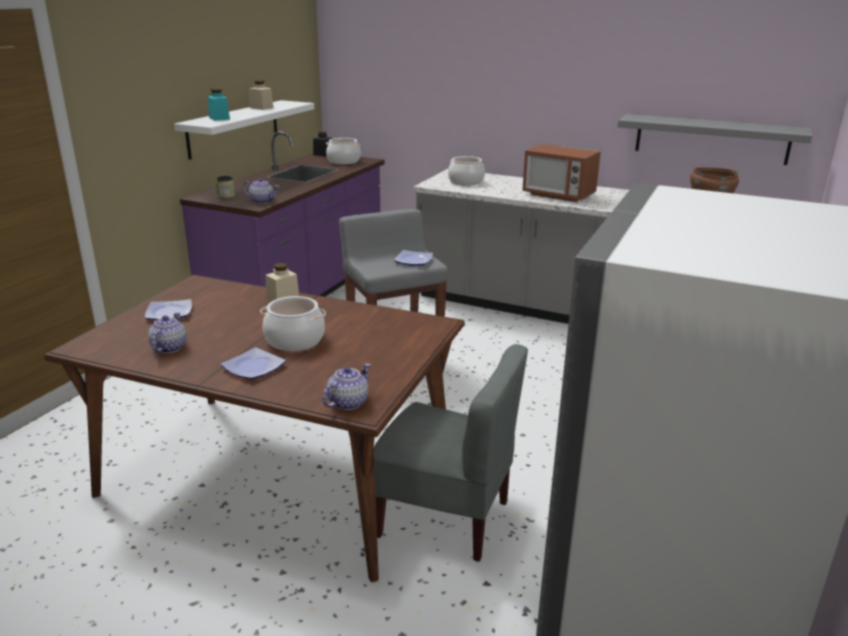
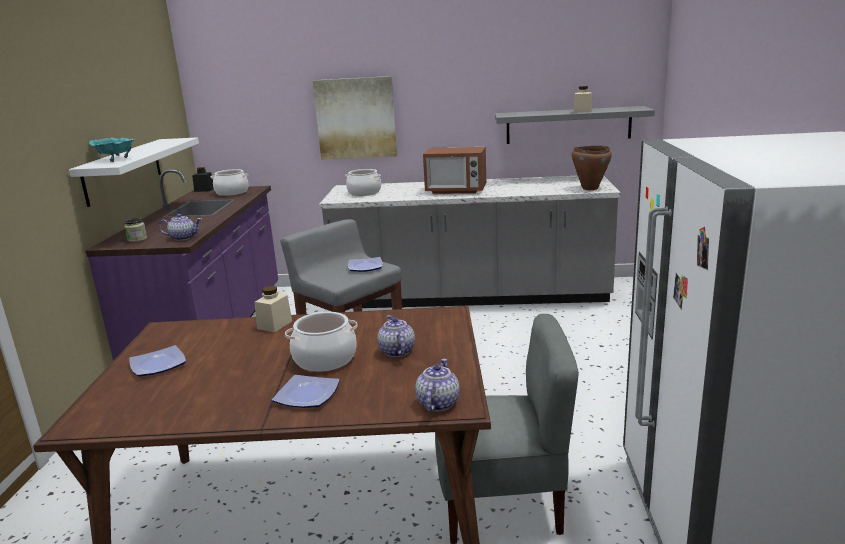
camera: 20 degrees left, 5 degrees down
teapot [148,312,187,353] -> teapot moved to [377,315,415,357]
turquoise jar [208,89,230,121] -> turquoise bowl [89,137,134,162]
beige jar [249,81,273,110] -> beige jar moved to [574,86,592,113]
none -> picture [313,76,397,160]

